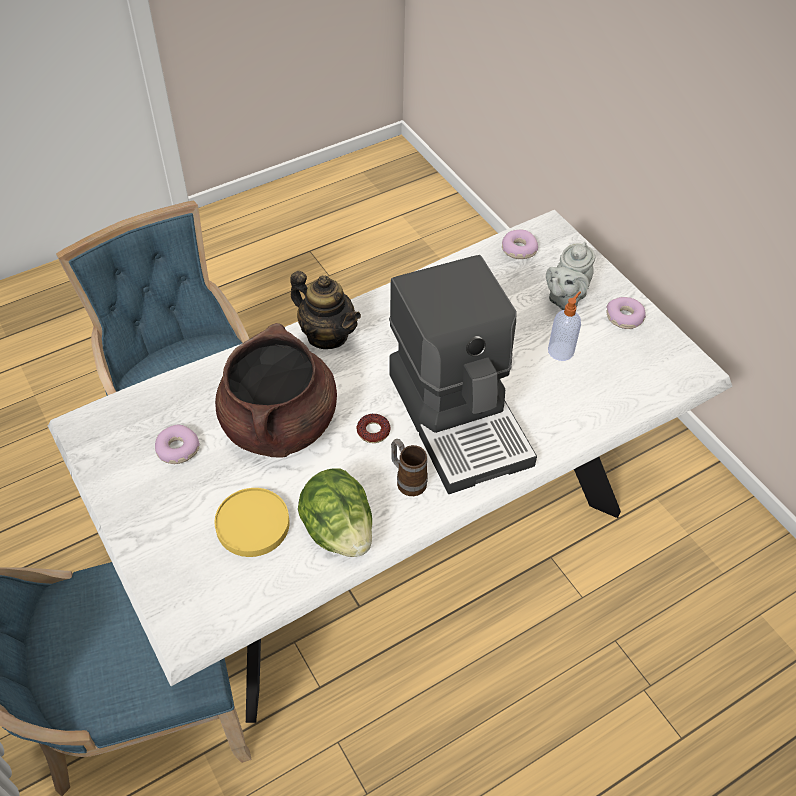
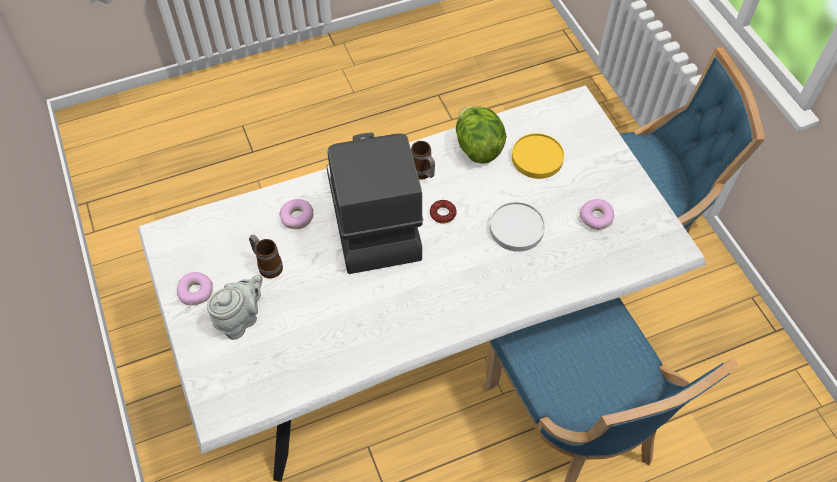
camera: 170 degrees left, 5 degrees up
brown cooking pot [215,323,337,458] -> white plate [490,202,545,252]
teapot [290,271,361,349] -> none
donut [502,230,538,259] -> donut moved to [279,199,314,229]
soap dispenser [548,291,581,361] -> mug [249,235,283,279]

